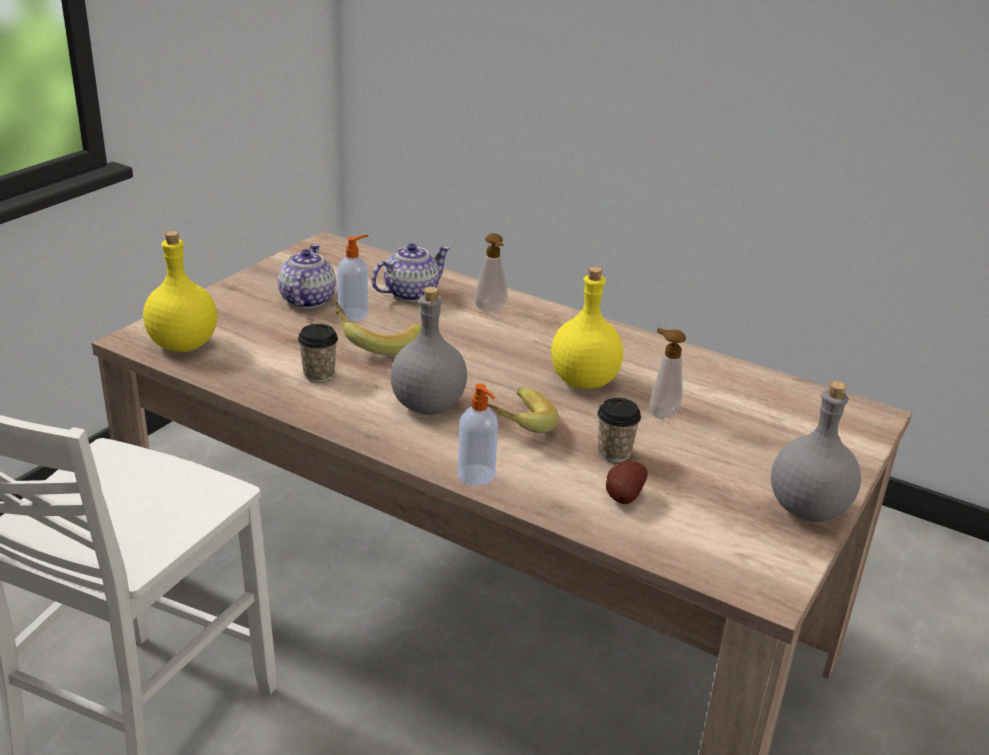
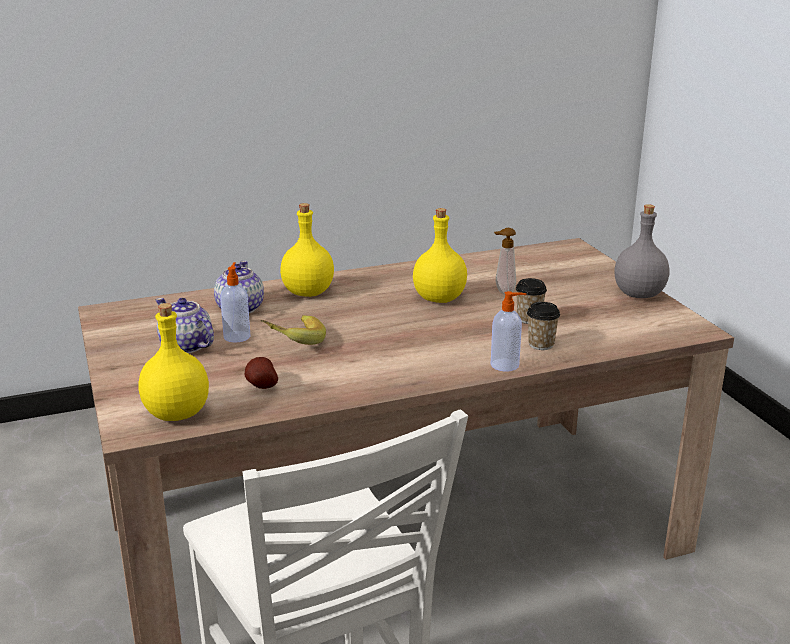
camera: 50 degrees left, 5 degrees down
cup [298,324,338,382] -> cup moved to [527,302,560,350]
grey bottle [390,287,467,415] -> none
soap dispenser [474,233,508,311] -> yellow bottle [280,203,334,297]
banana [488,388,558,433] -> none
potato [606,461,648,504] -> potato moved to [245,357,278,389]

